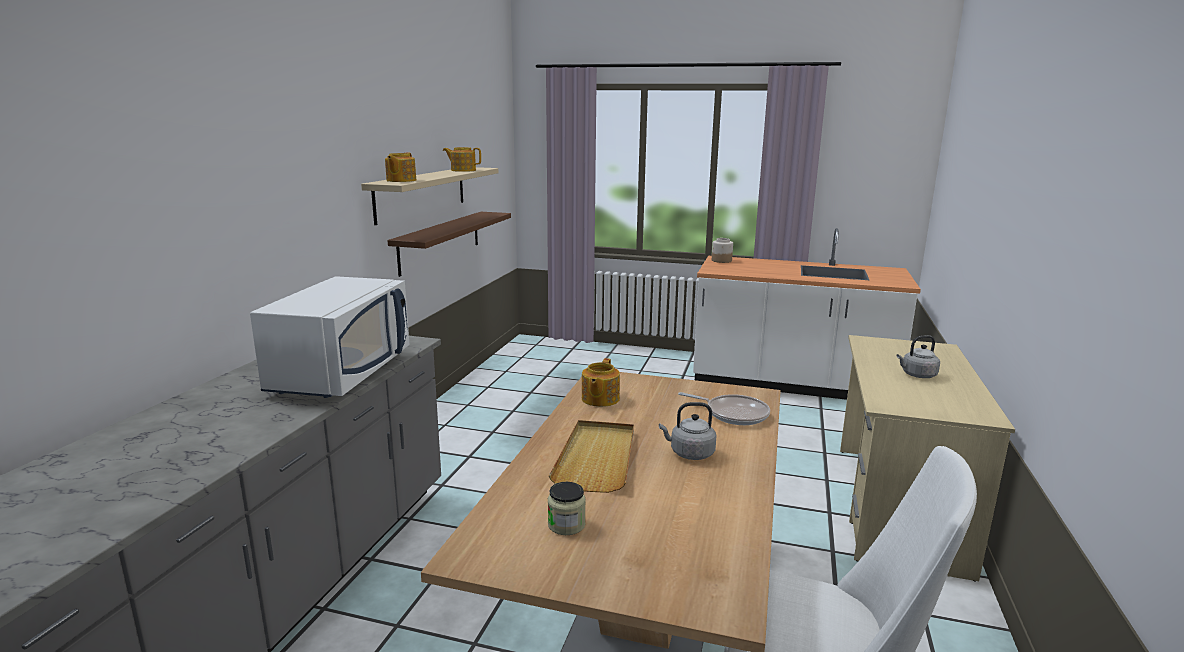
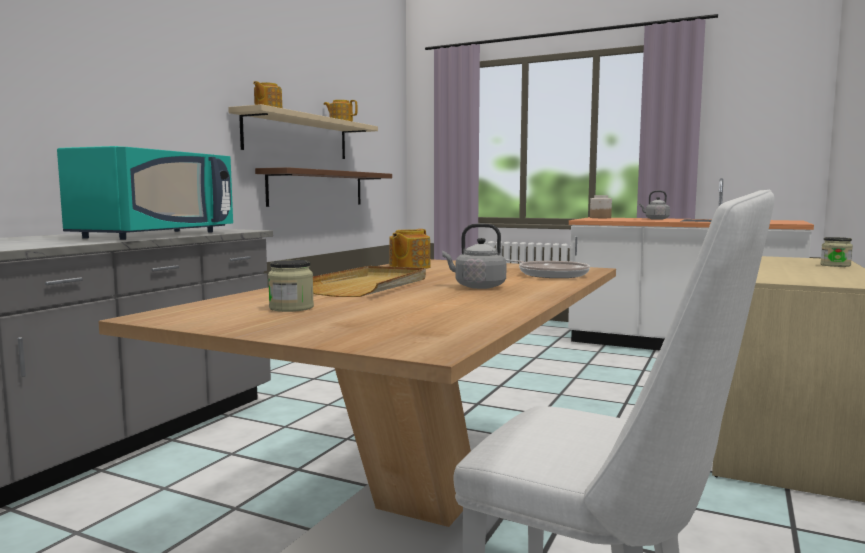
camera: 10 degrees right, 10 degrees down
white microwave [250,276,410,398] -> turquoise microwave [57,146,233,240]
grey kettle [896,335,940,378] -> grey kettle moved to [639,190,670,220]
none -> jar [820,237,853,267]

